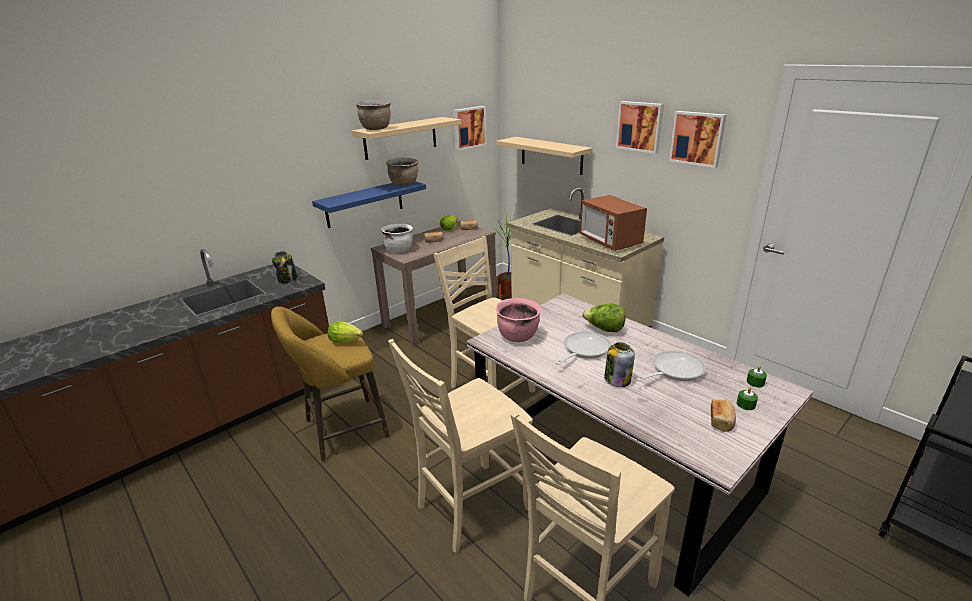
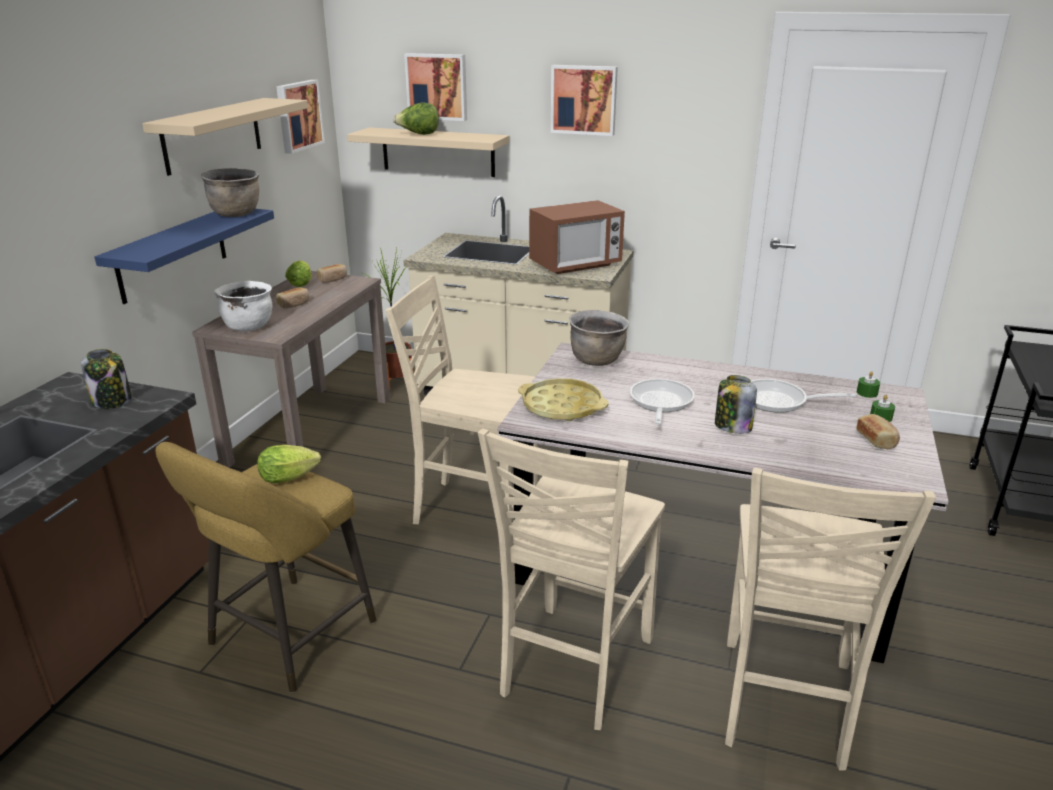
camera: 30 degrees left, 0 degrees up
brown cooking pot [356,100,391,130] -> brown cooking pot moved to [569,310,629,366]
pink cooking pot [496,298,541,342] -> yellow tray [518,378,609,421]
microwave [580,195,647,251] -> microwave turned 60 degrees counterclockwise [529,200,625,274]
lettuce [582,303,626,332] -> lettuce moved to [393,103,439,135]
frying pan [636,350,706,381] -> frying pan turned 105 degrees counterclockwise [751,379,856,413]
picture [669,111,727,168] -> picture moved to [404,53,467,121]

